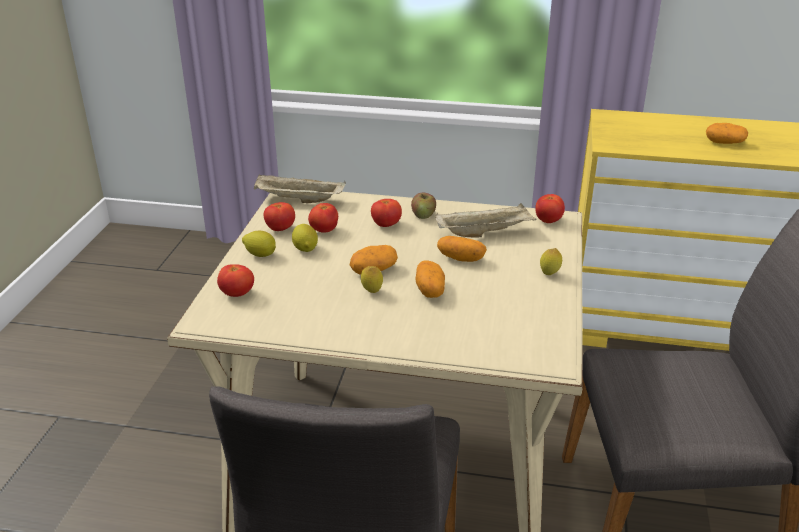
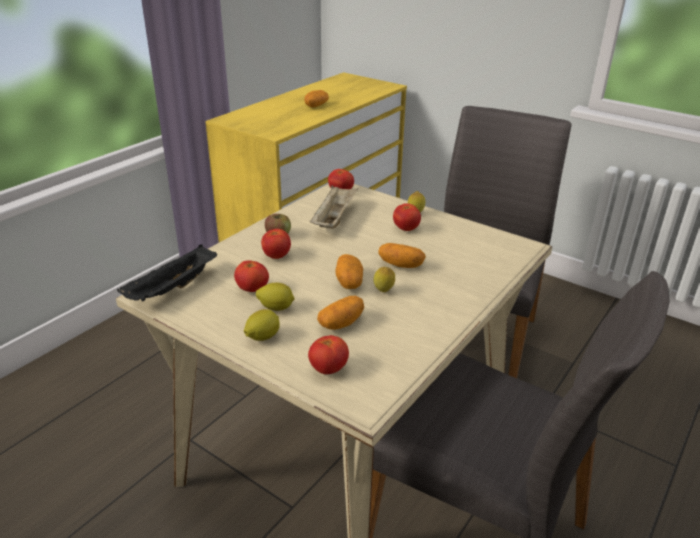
camera: 65 degrees left, 0 degrees up
beige tray [254,174,346,203] -> black tray [117,244,217,301]
tomato [264,202,295,231] -> tomato moved to [393,203,421,231]
potato [437,236,487,262] -> potato moved to [317,296,364,330]

